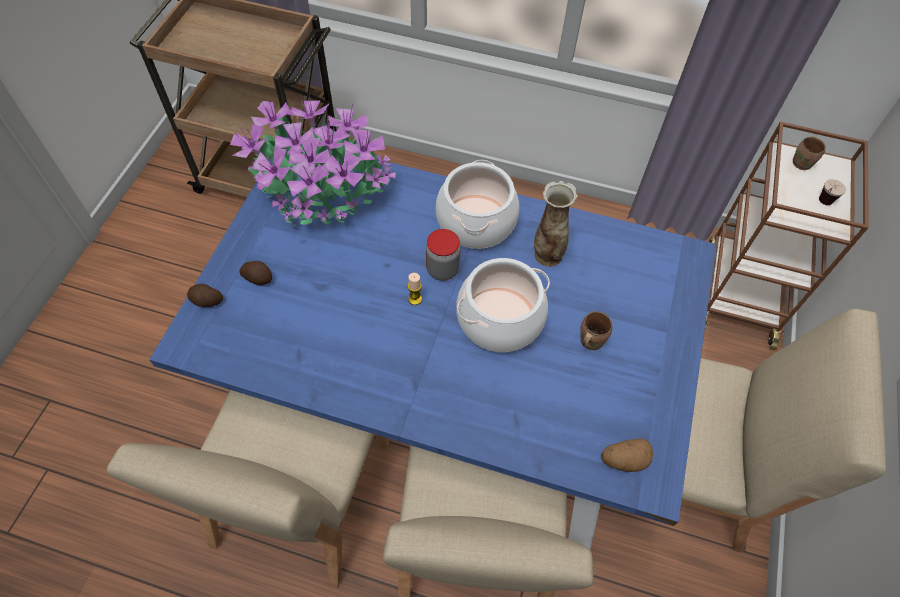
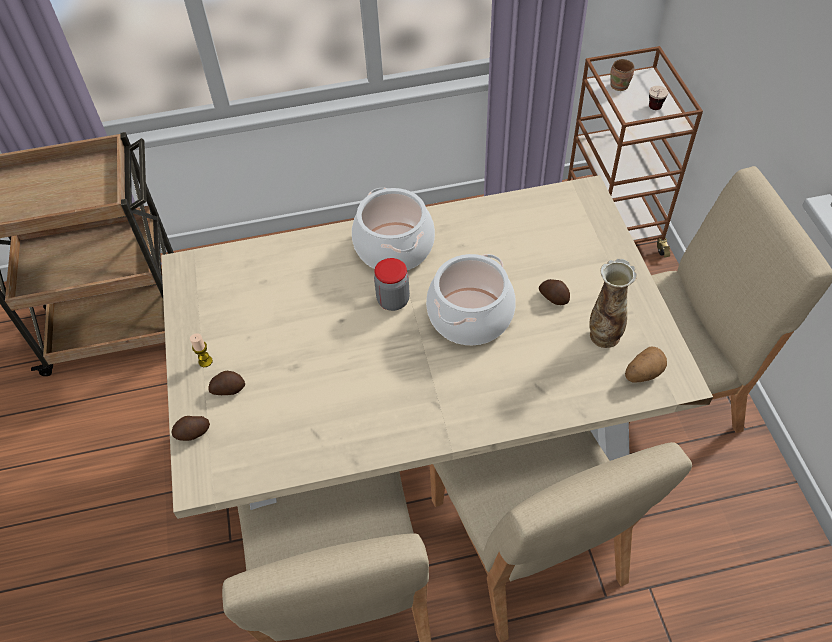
camera: 25 degrees left, 5 degrees down
blue dining table [149,137,716,549] -> beige dining table [161,175,713,519]
potted plant [230,96,396,227] -> none
candle [407,273,422,305] -> candle moved to [190,333,213,367]
vase [534,181,578,267] -> vase moved to [589,259,637,348]
brown mug [580,311,612,350] -> potato [539,279,570,305]

